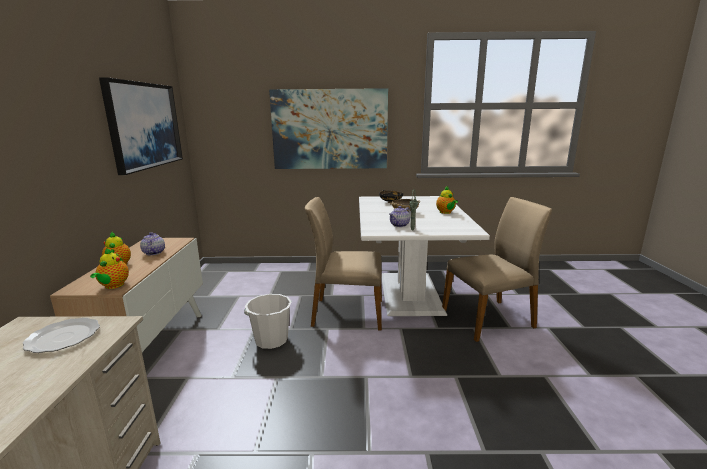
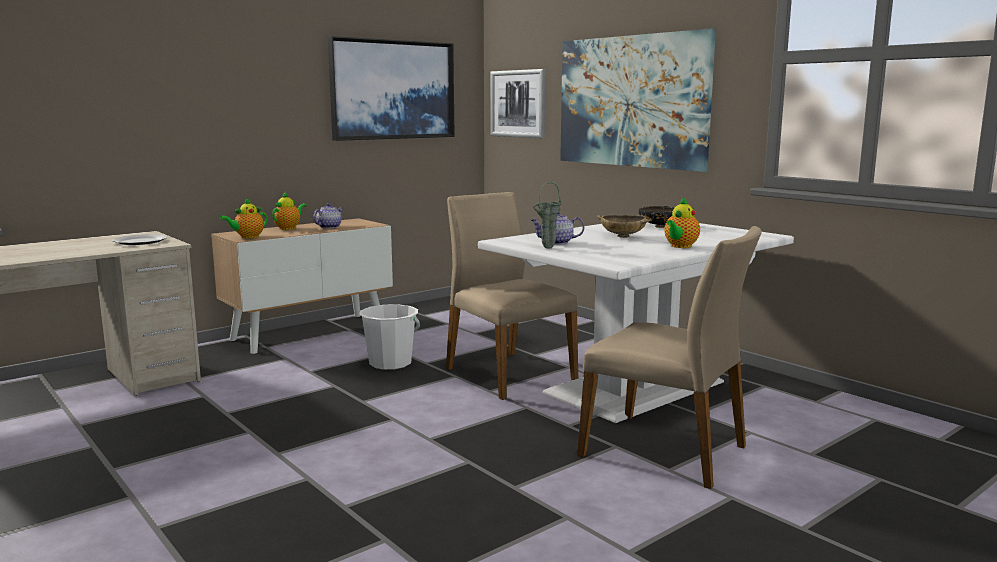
camera: 50 degrees right, 5 degrees down
none -> picture [490,69,545,138]

